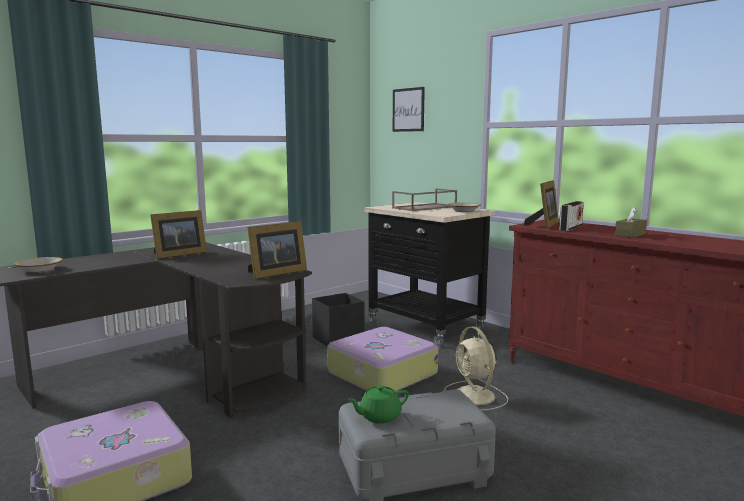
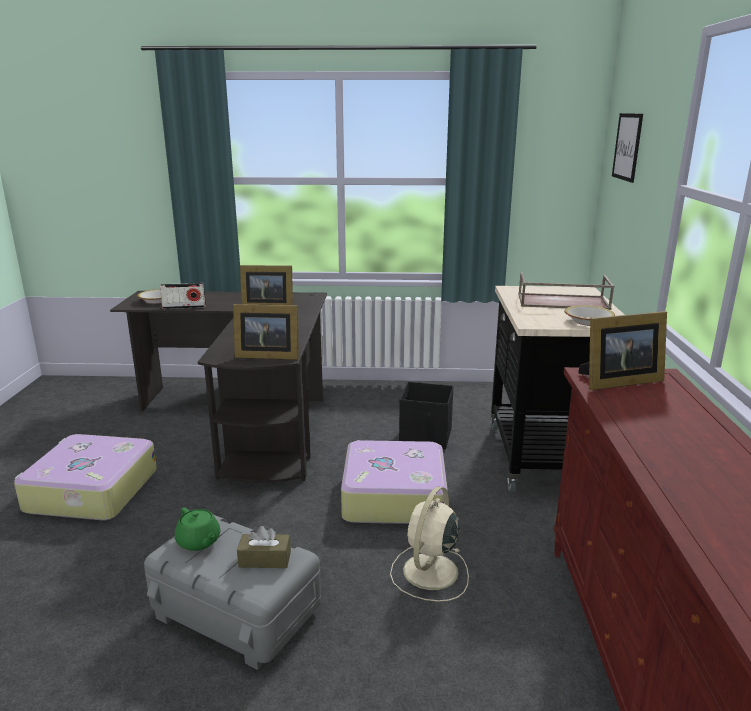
camera: 45 degrees right, 10 degrees up
green teapot [347,385,409,424] -> green teapot turned 150 degrees counterclockwise [175,507,220,551]
radio [559,201,584,231] -> radio moved to [160,283,206,309]
brown tissue box [615,207,647,238] -> brown tissue box moved to [237,526,291,568]

